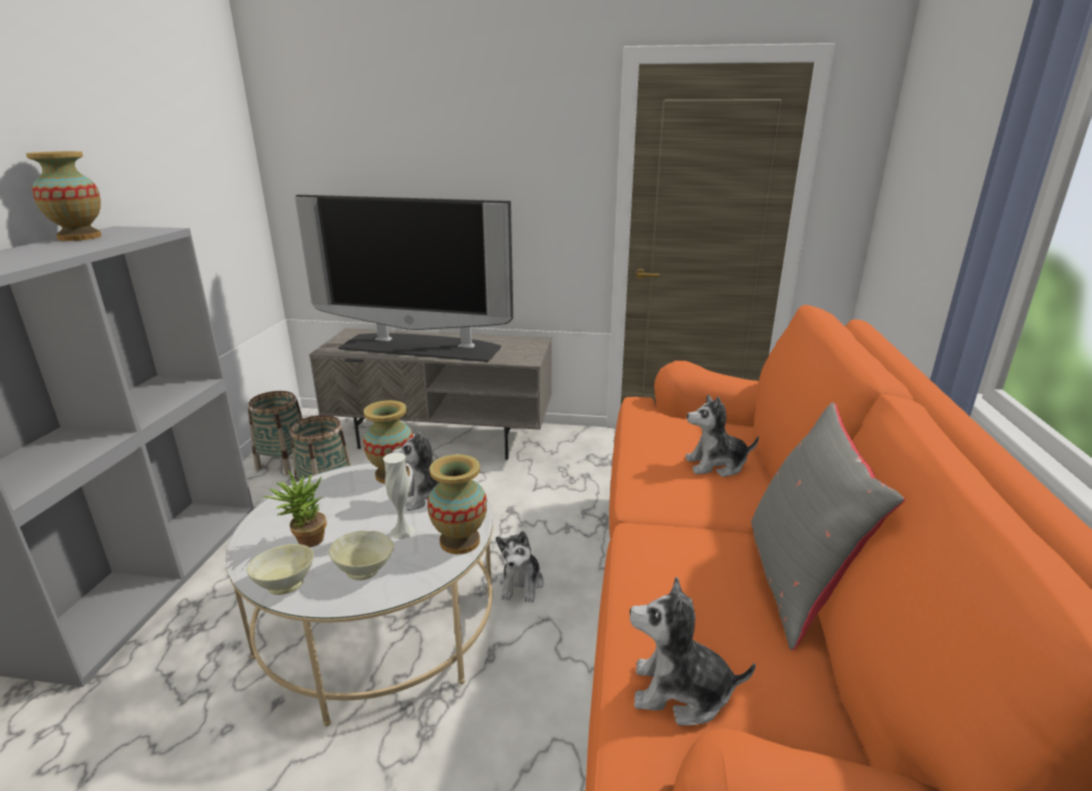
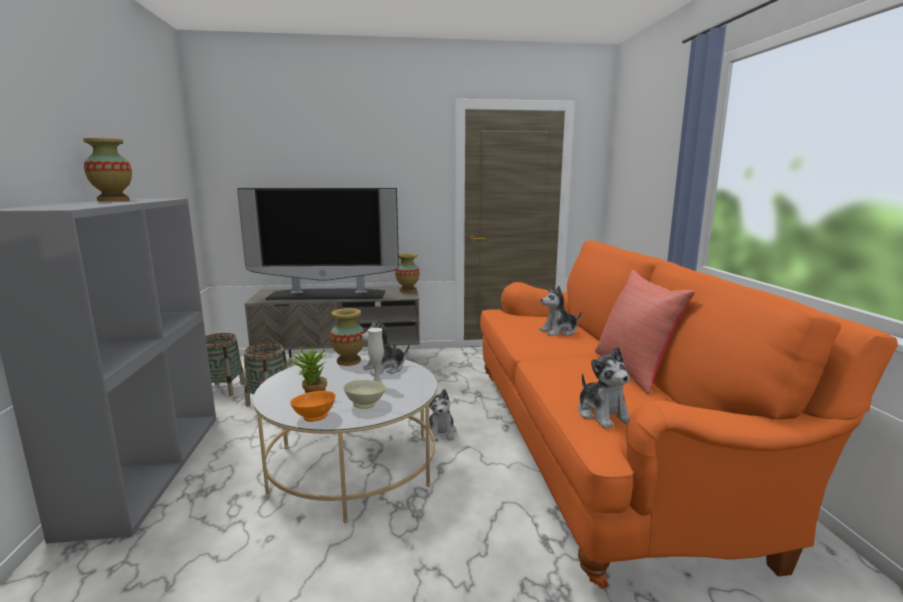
camera: 15 degrees left, 10 degrees down
beige bowl [246,544,314,595] -> orange bowl [290,391,336,422]
vase [427,454,487,554] -> vase moved to [395,253,420,293]
plush toy [630,576,756,726] -> plush toy turned 105 degrees counterclockwise [578,346,630,429]
grey pillow [751,403,905,651] -> red pillow [595,270,695,395]

